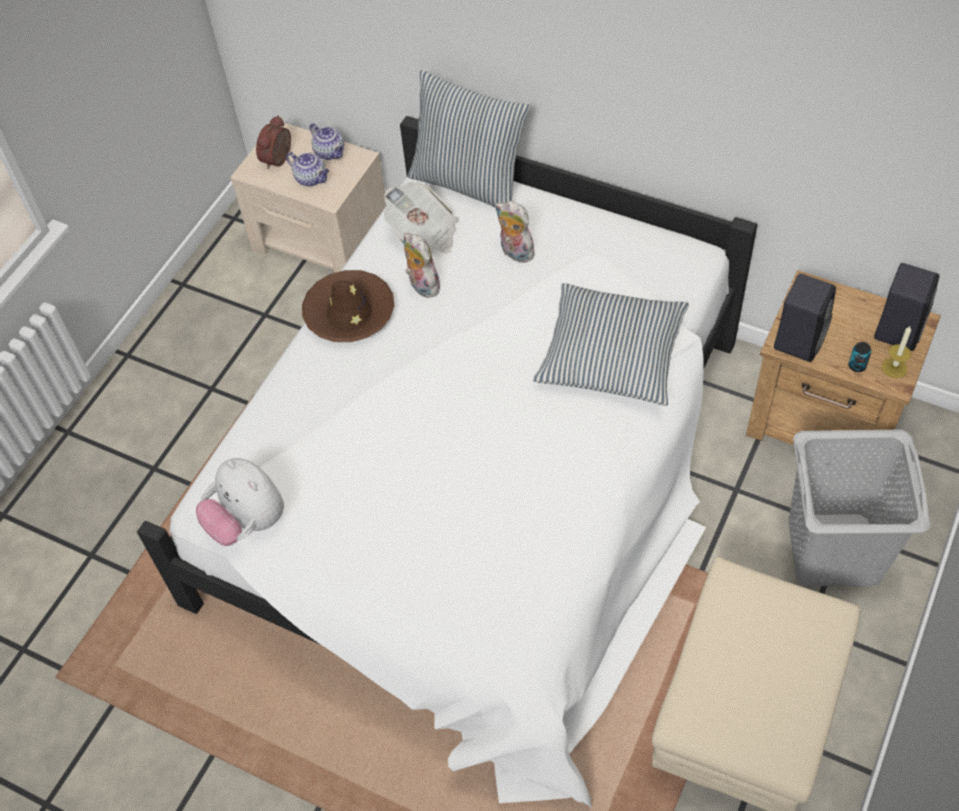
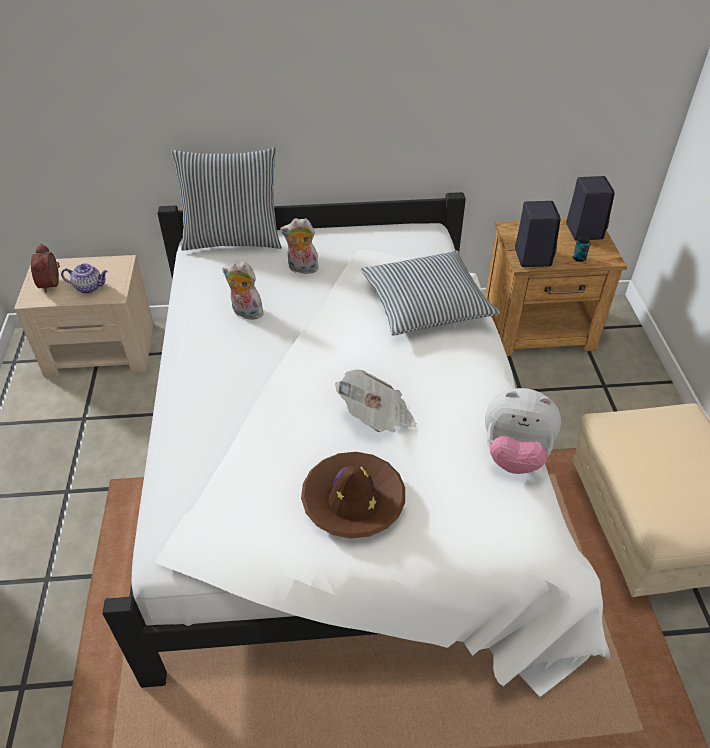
camera: 35 degrees left, 10 degrees down
plush toy [196,458,284,546] -> plush toy moved to [485,388,561,474]
brown hat [302,270,394,342] -> brown hat moved to [301,452,405,539]
teapot [310,123,344,160] -> none
newspaper [384,182,458,254] -> newspaper moved to [335,370,417,432]
grey laundry basket [788,430,930,586] -> none
candle [882,326,911,378] -> none

